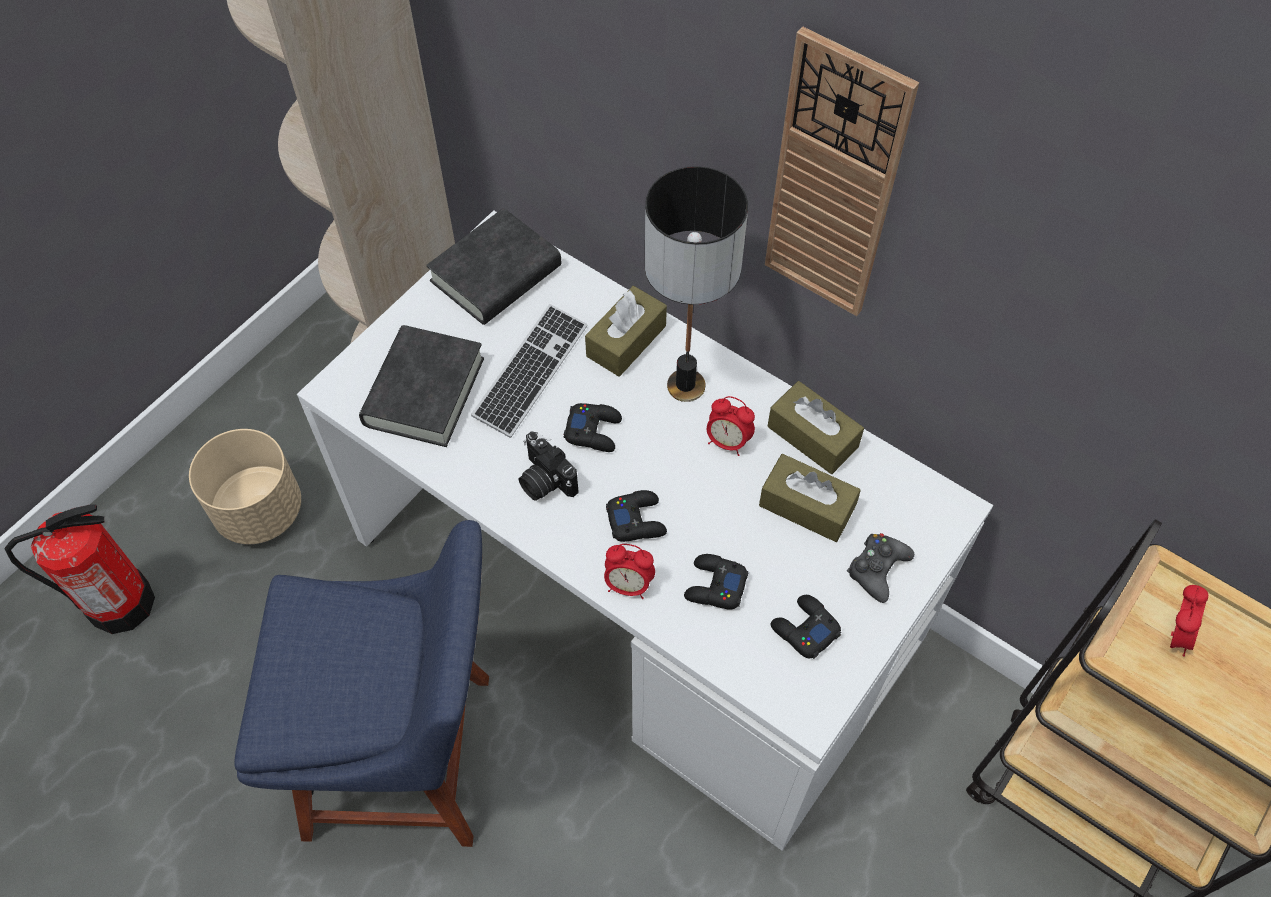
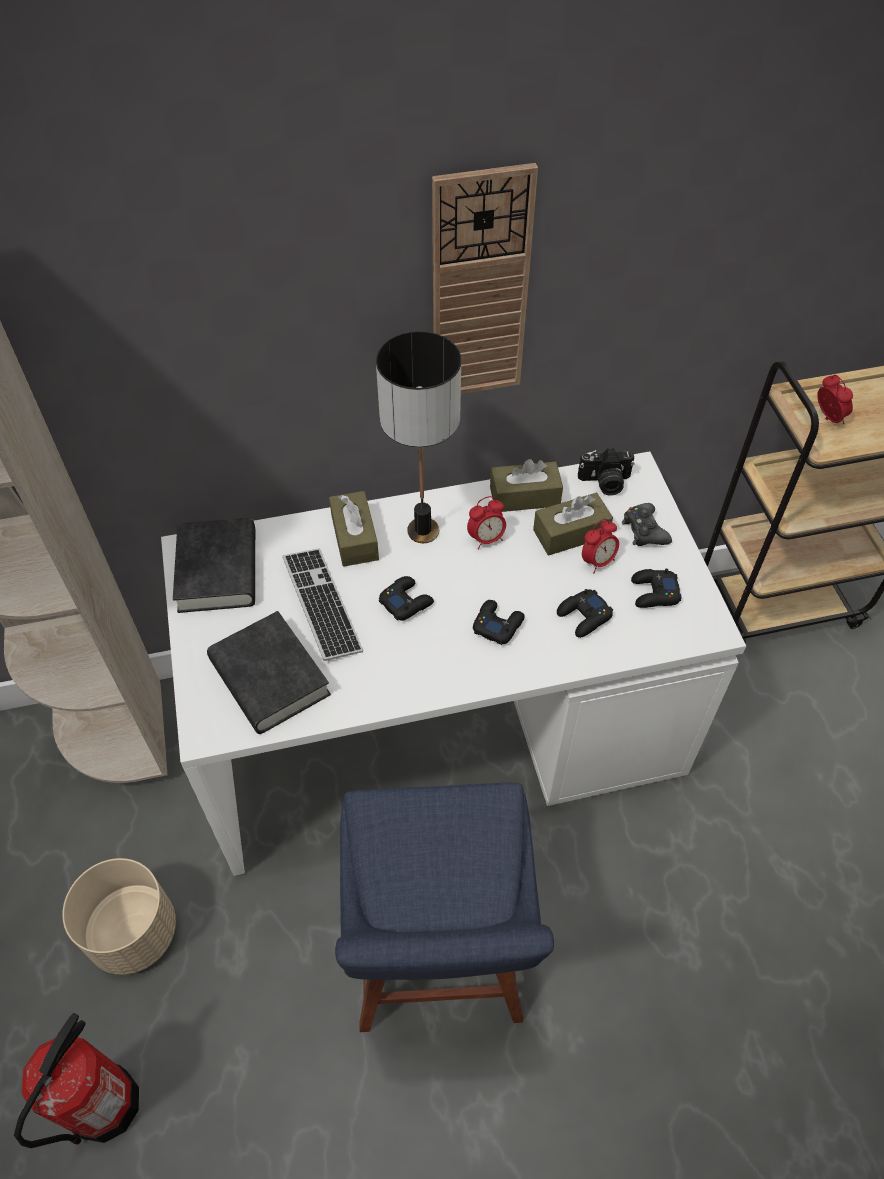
camera: 50 degrees left, 5 degrees down
blue chair [234,520,489,847] -> blue chair turned 135 degrees clockwise [335,783,554,1032]
camera [519,431,579,501] -> camera moved to [578,448,635,496]
alarm clock [604,544,655,599] -> alarm clock moved to [582,519,619,573]

